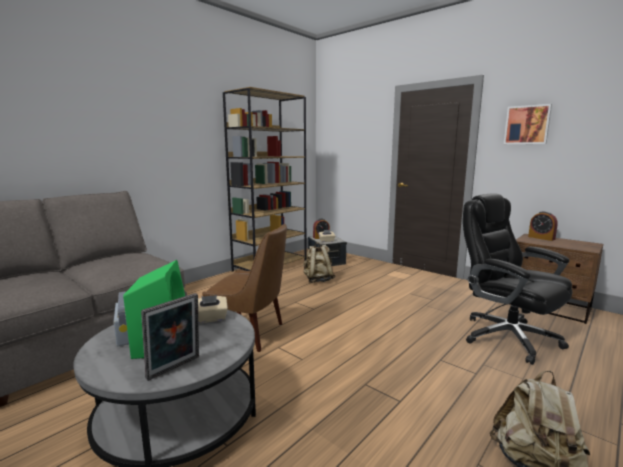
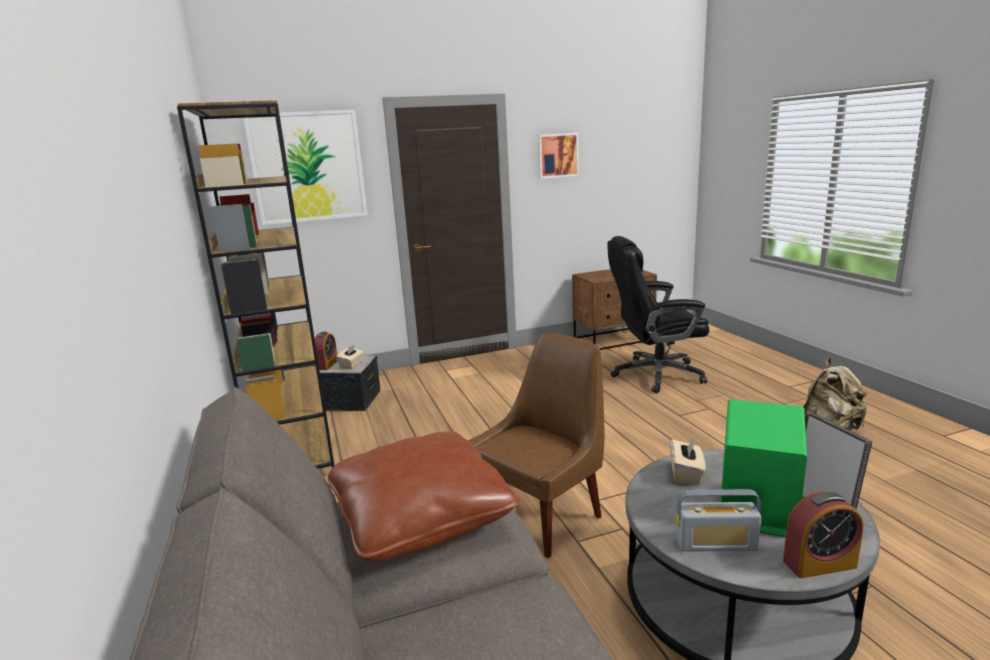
camera: 60 degrees left, 5 degrees up
beige backpack [303,242,336,283] -> none
alarm clock [528,211,558,241] -> alarm clock moved to [783,491,863,578]
none -> picture [243,110,368,225]
none -> brown pillow [328,432,520,562]

